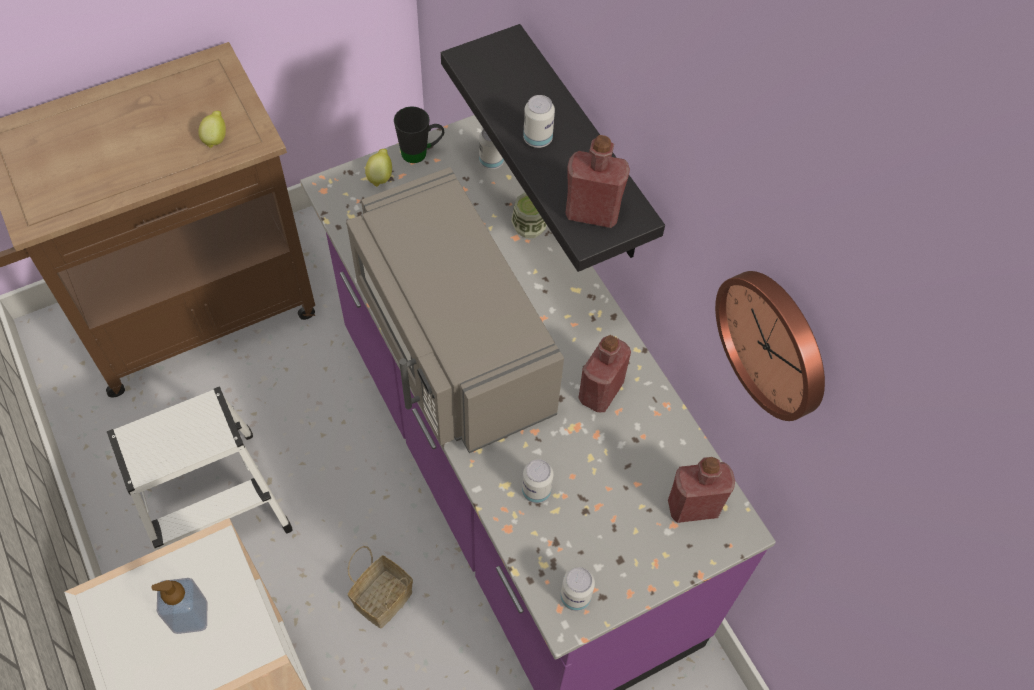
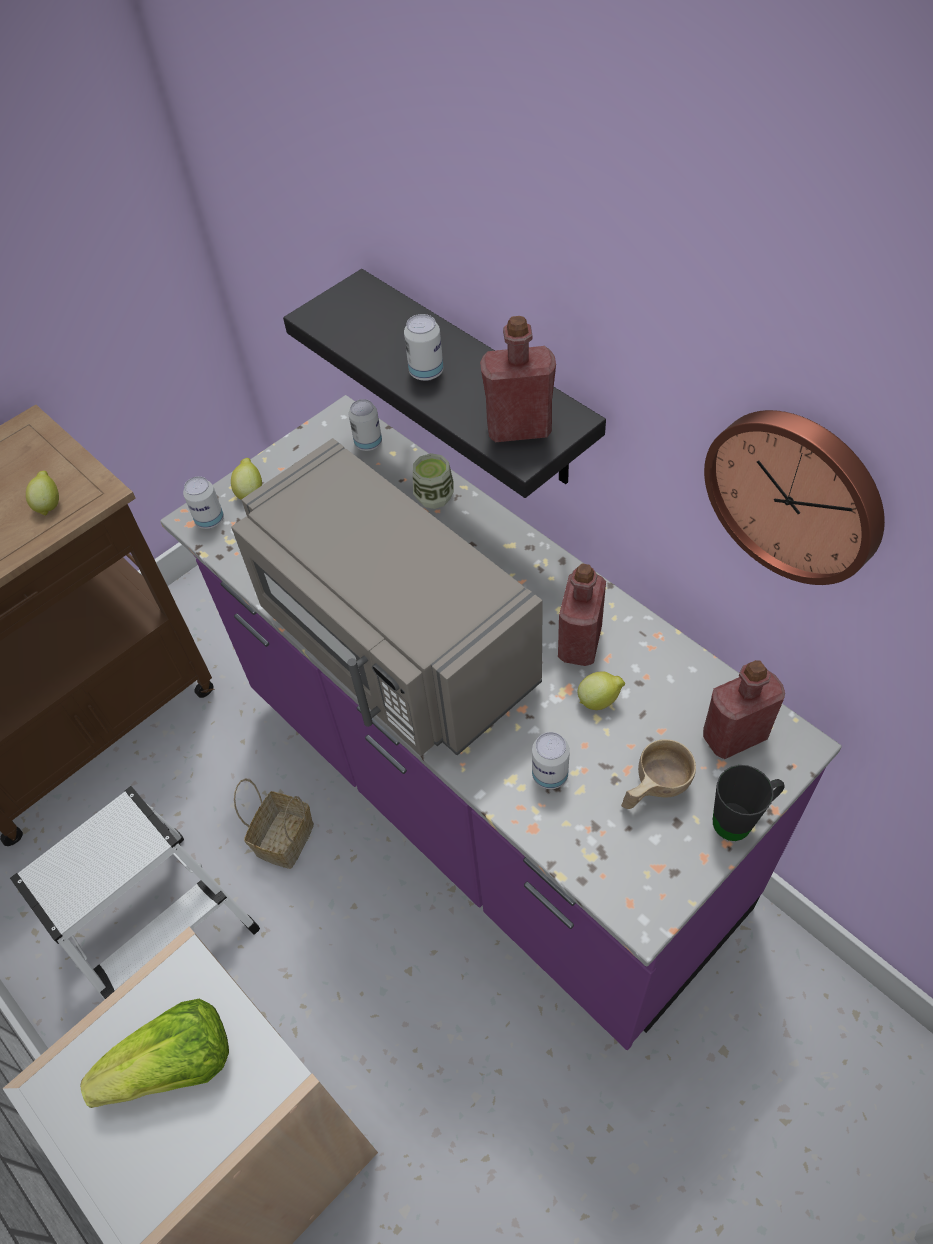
camera: 10 degrees left, 5 degrees down
soap dispenser [152,578,207,634] -> lettuce [80,999,229,1108]
basket [348,546,413,628] -> basket moved to [234,778,314,869]
black mug [394,106,444,163] -> black mug moved to [713,765,784,841]
can [560,567,595,611] -> can moved to [183,476,224,529]
none -> lemon [578,671,625,710]
none -> beige cup [621,739,696,809]

